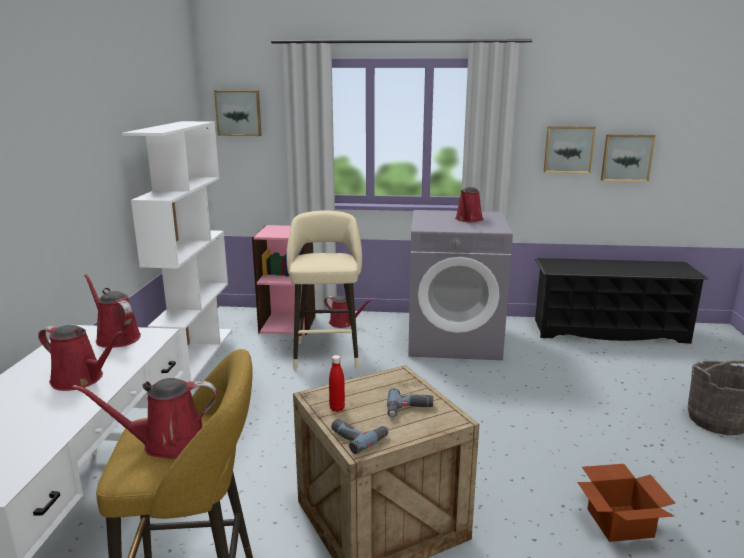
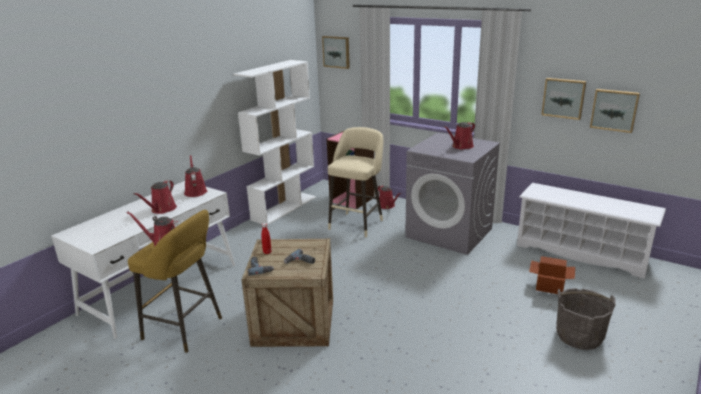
camera: 30 degrees right, 5 degrees up
red watering can [38,325,124,391] -> red watering can turned 60 degrees clockwise [134,180,177,214]
black shoe rack [535,258,708,344] -> white shoe rack [517,183,666,279]
cardboard box [577,464,675,542] -> cardboard box moved to [529,256,575,294]

